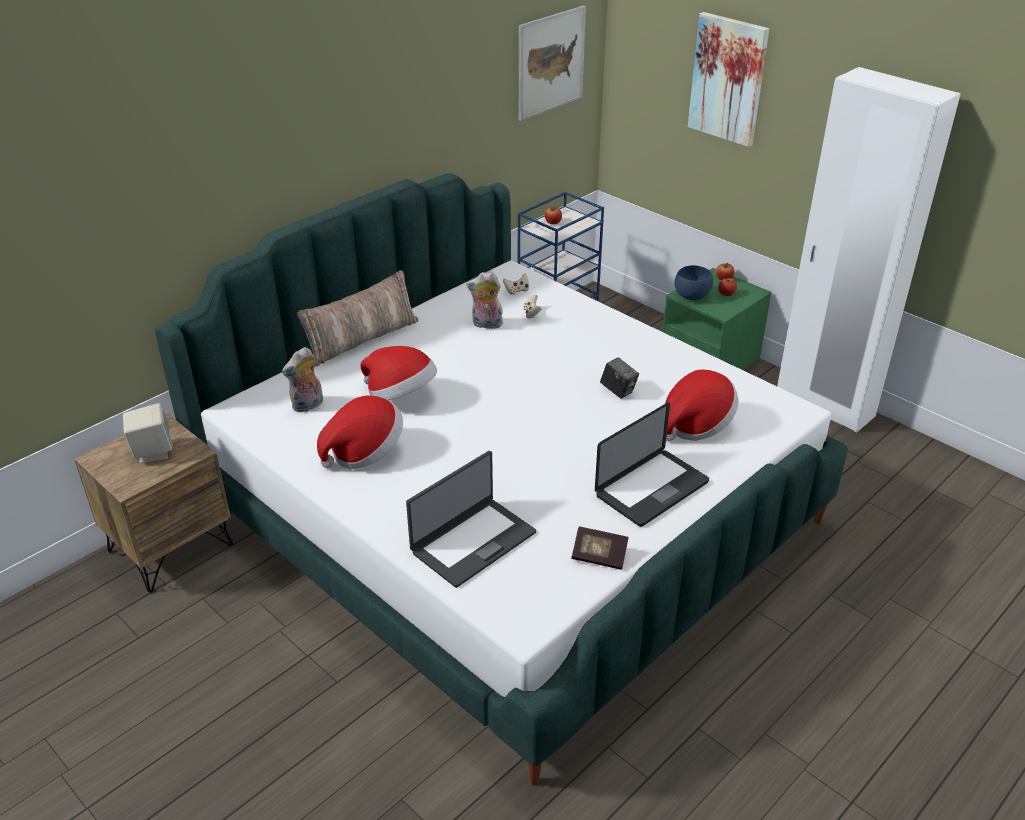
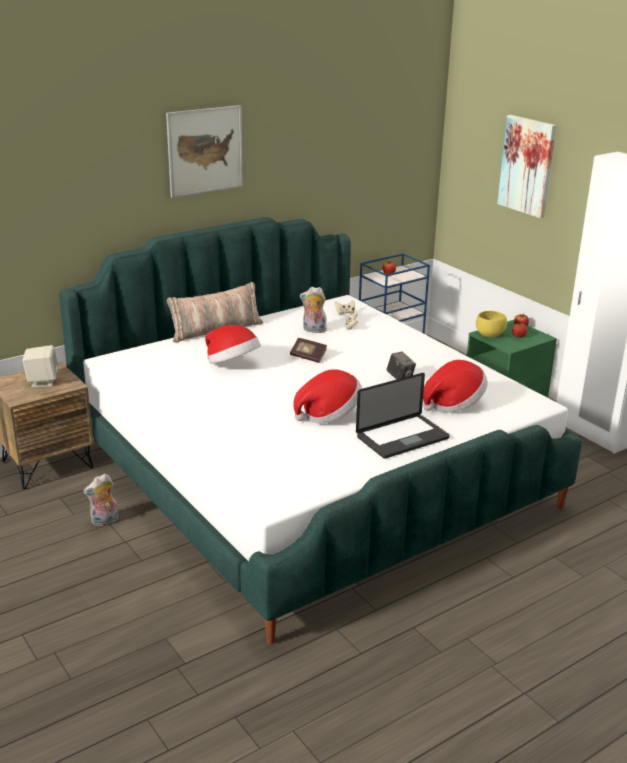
camera: 10 degrees right, 10 degrees down
plush toy [282,347,323,412] -> plush toy moved to [83,474,118,526]
hat [317,395,403,469] -> hat moved to [293,369,362,424]
laptop [406,451,536,588] -> none
picture [519,5,586,121] -> picture moved to [166,105,243,198]
book [571,527,629,570] -> book moved to [290,338,327,363]
blue bowl [675,265,713,300] -> yellow bowl [476,311,507,337]

